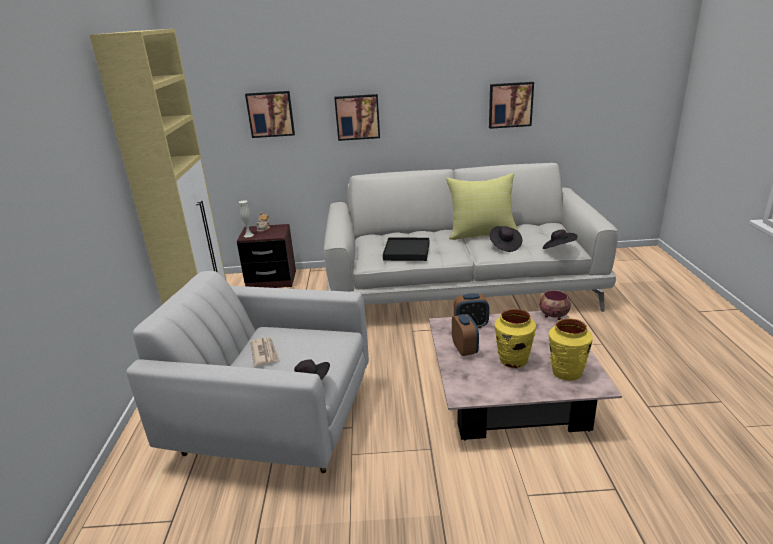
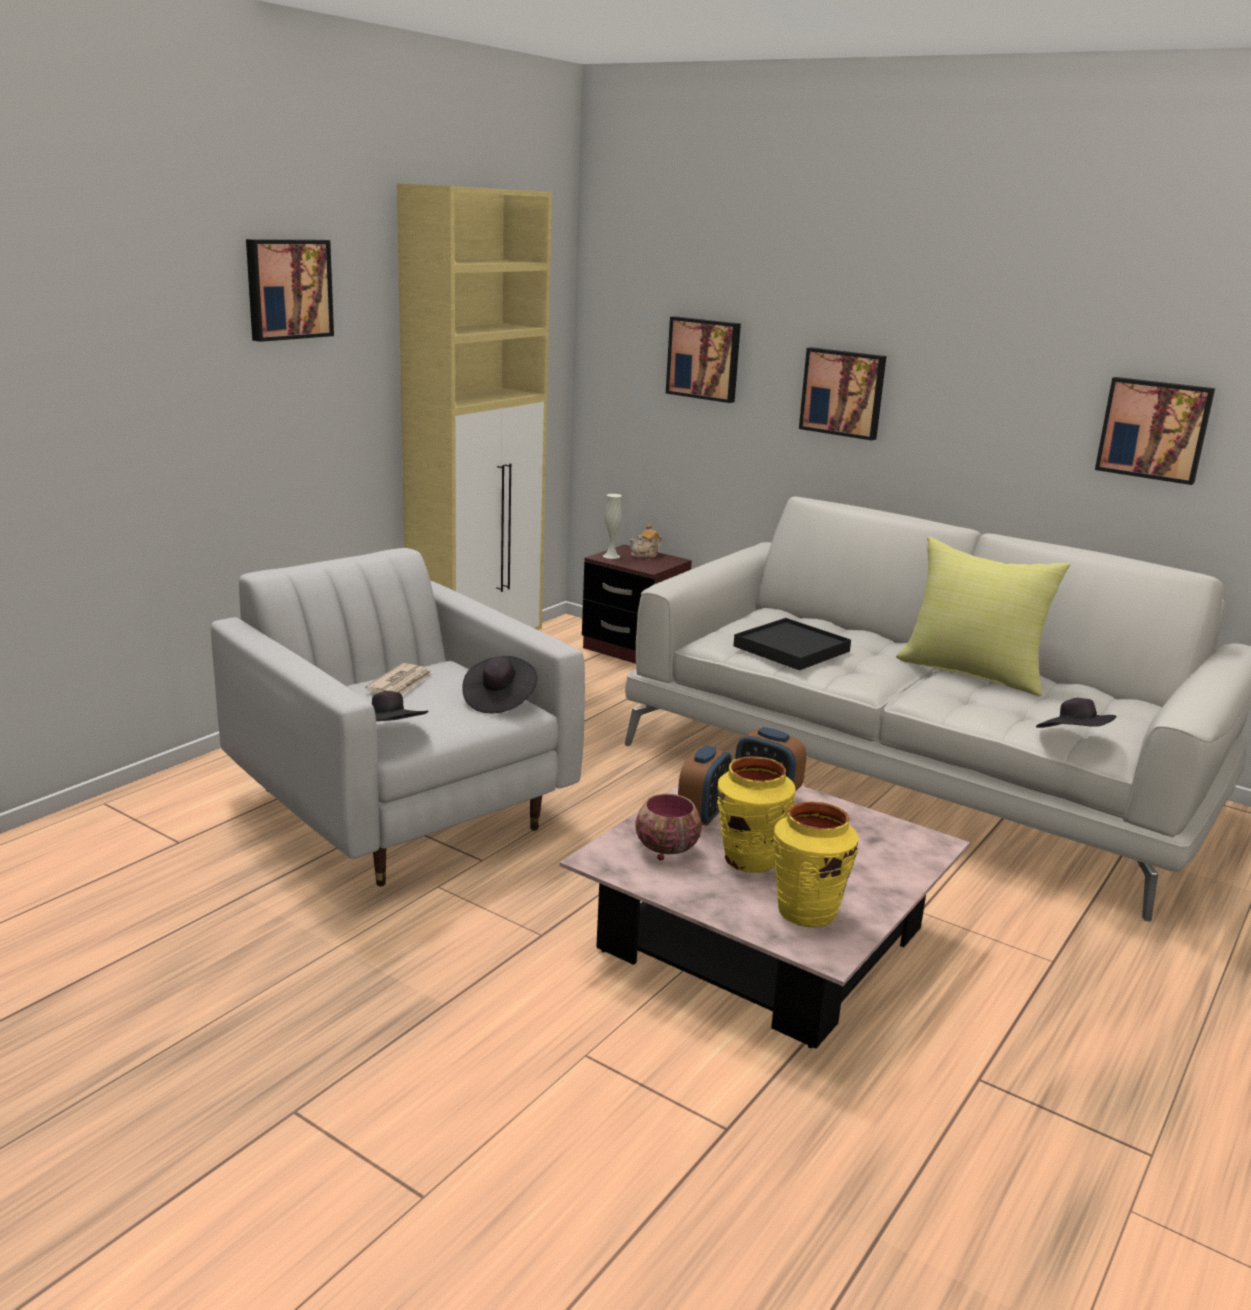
camera: 35 degrees right, 5 degrees down
black hat [489,226,522,252] -> black hat moved to [462,656,538,713]
bowl [539,290,571,320] -> bowl moved to [635,794,702,860]
none -> picture [246,239,334,342]

